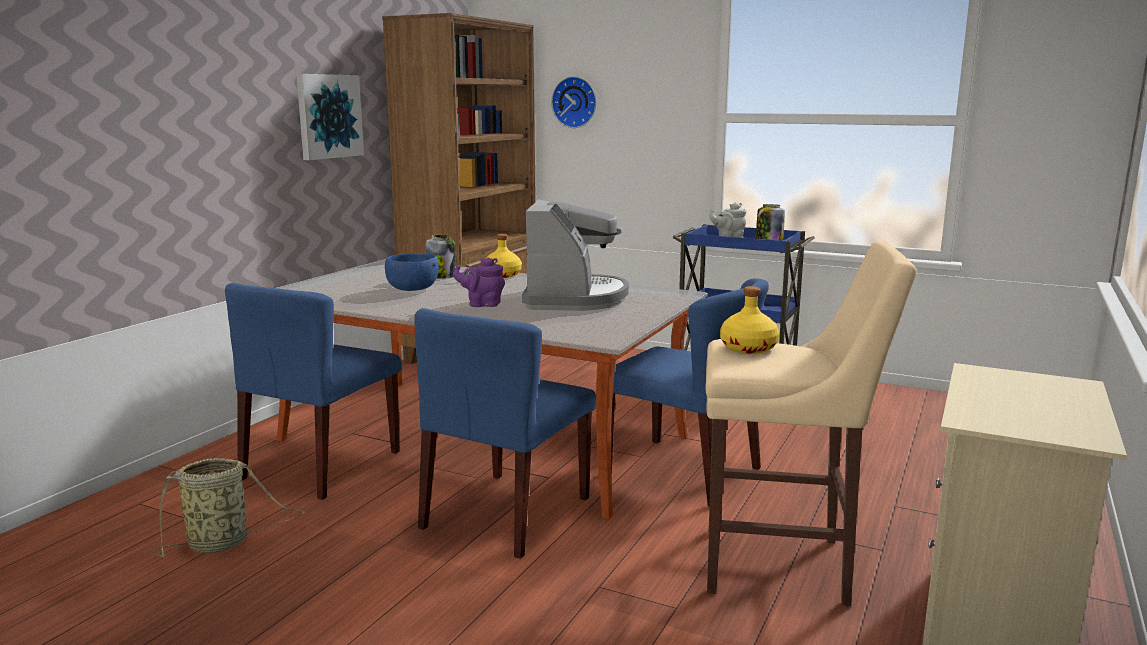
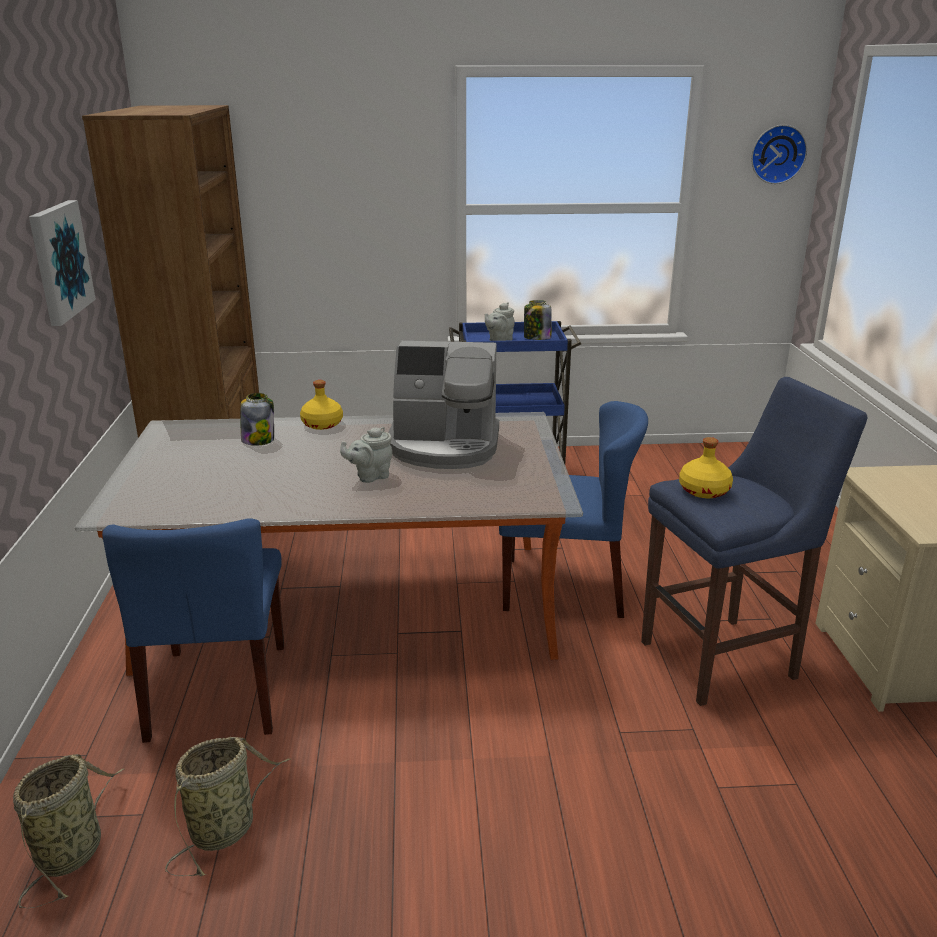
camera: 30 degrees left, 10 degrees up
blue bowl [385,253,439,291] -> none
blue chair [414,308,596,559] -> none
purple teapot [453,258,505,307] -> grey teapot [340,427,392,483]
coffee machine [522,199,629,311] -> coffee machine turned 120 degrees clockwise [388,341,499,469]
wall clock [551,76,596,128] -> wall clock moved to [751,125,807,184]
beige stool [705,241,916,606] -> blue stool [641,377,867,706]
none -> basket [13,754,124,908]

